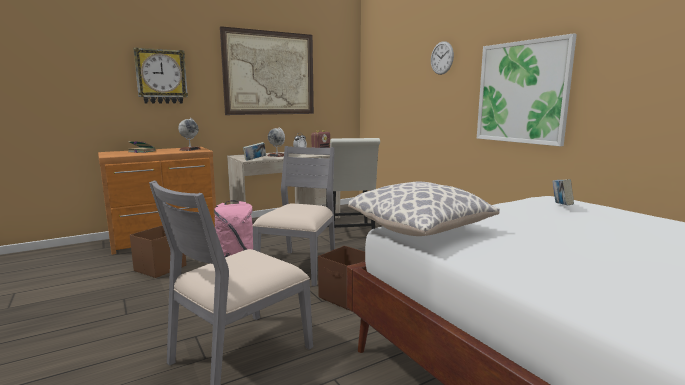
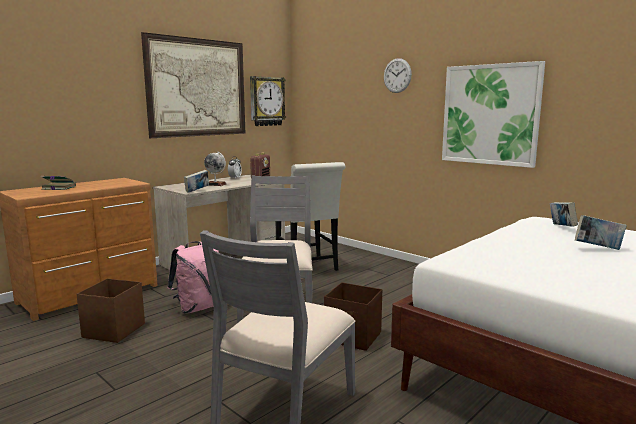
camera: 15 degrees left, 0 degrees up
wall clock [133,47,188,104] -> wall clock moved to [250,76,286,126]
globe [178,118,201,151] -> none
pillow [348,181,500,236] -> none
none -> book [575,215,627,250]

